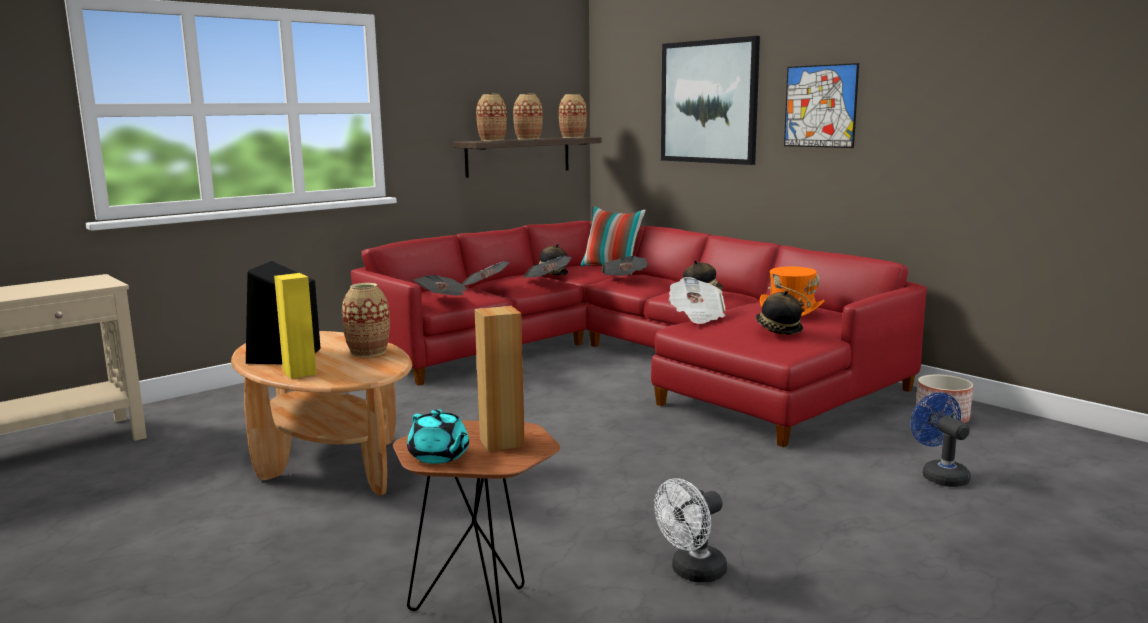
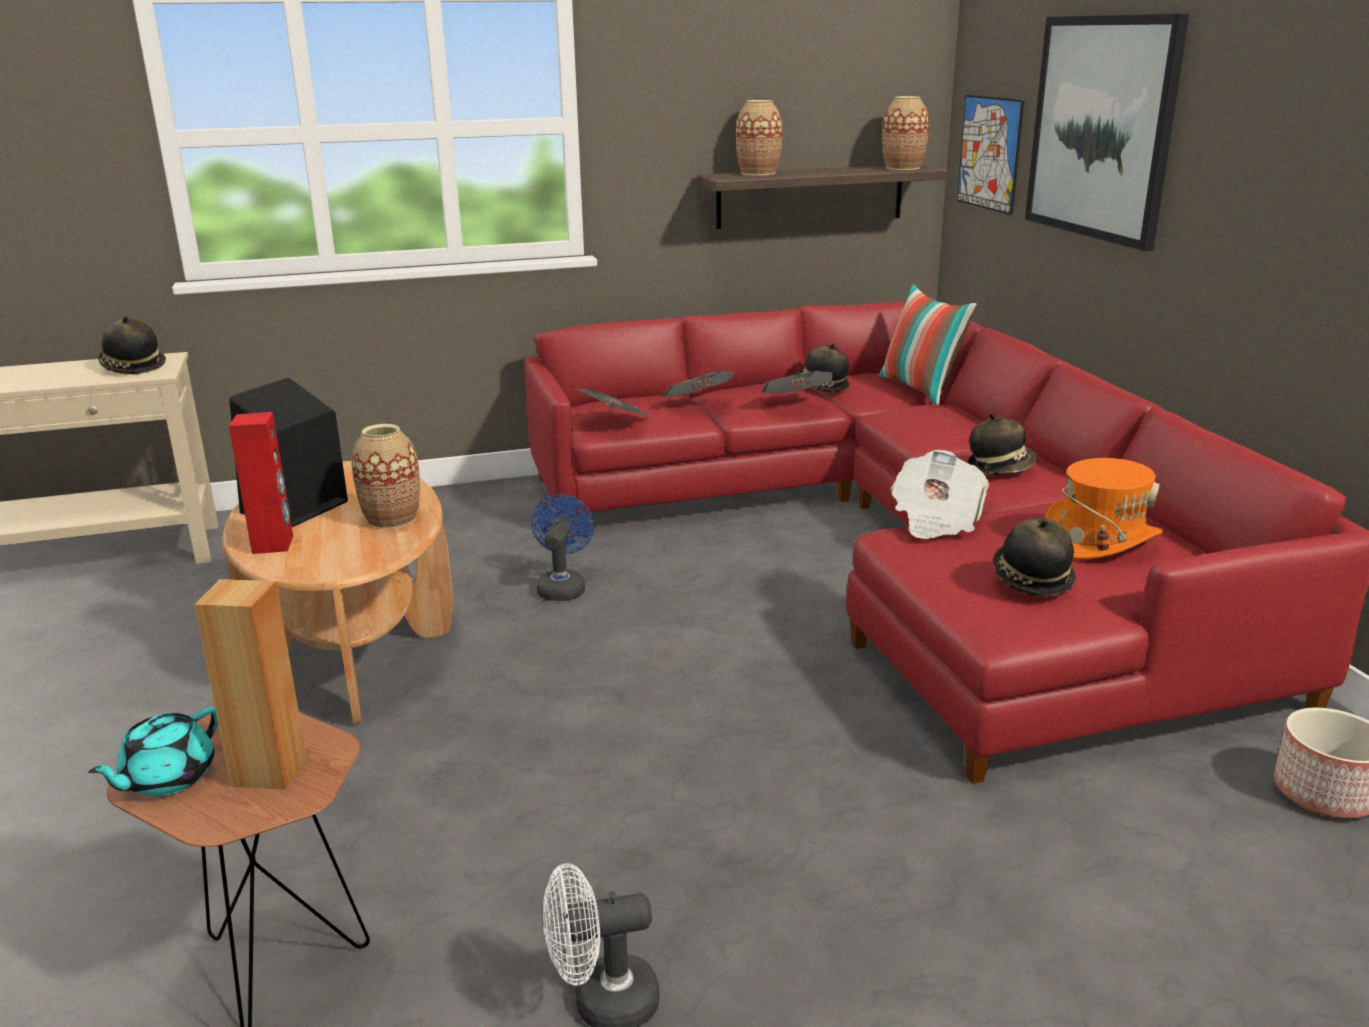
camera: 25 degrees right, 10 degrees up
yellow speaker [274,273,316,379] -> red speaker [229,412,293,554]
turquoise teapot [407,409,469,464] -> turquoise teapot turned 45 degrees clockwise [88,707,218,796]
vase [513,94,543,140] -> none
newspaper [602,256,648,276] -> none
picture [784,63,859,148] -> picture moved to [957,95,1025,215]
blue fan [911,392,971,487] -> blue fan moved to [531,494,594,601]
none -> hat [98,316,166,374]

